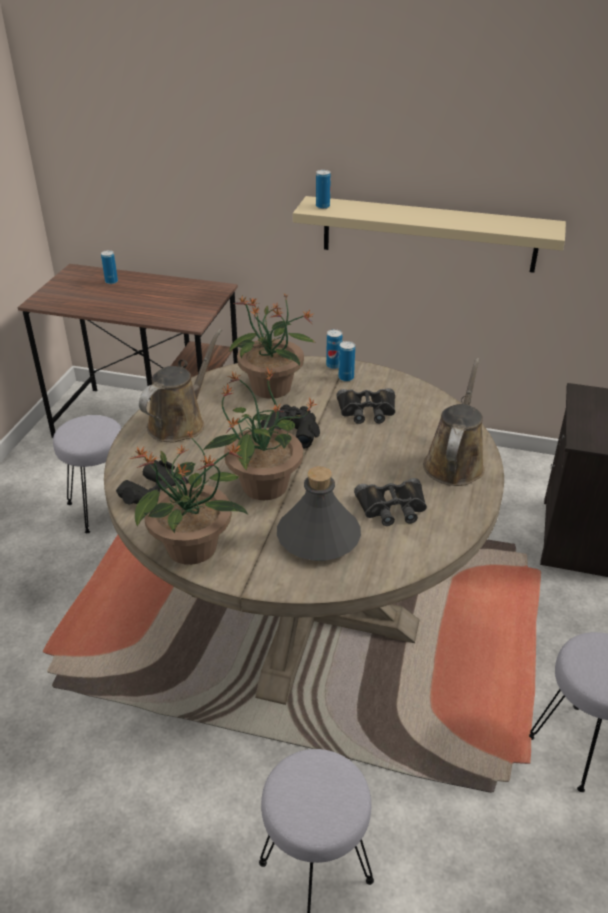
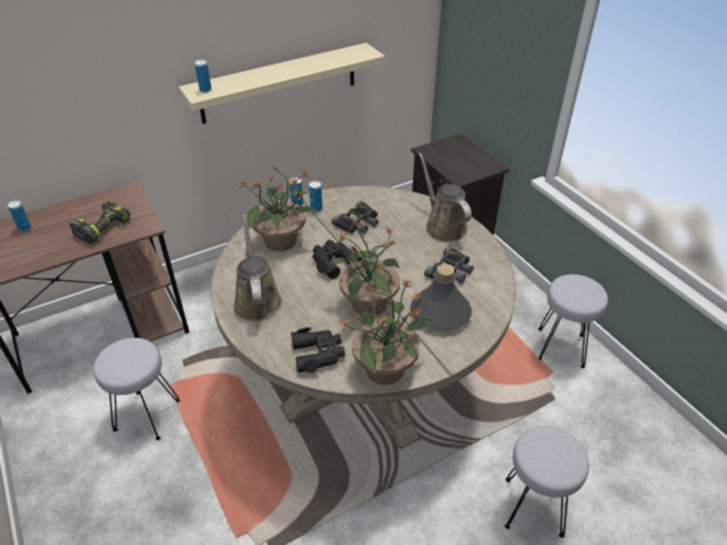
camera: 45 degrees left, 5 degrees up
none -> power drill [69,202,130,244]

